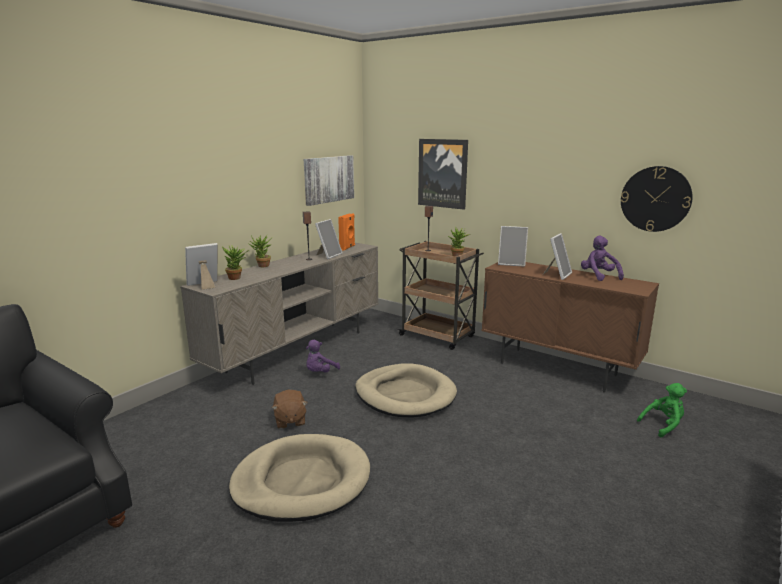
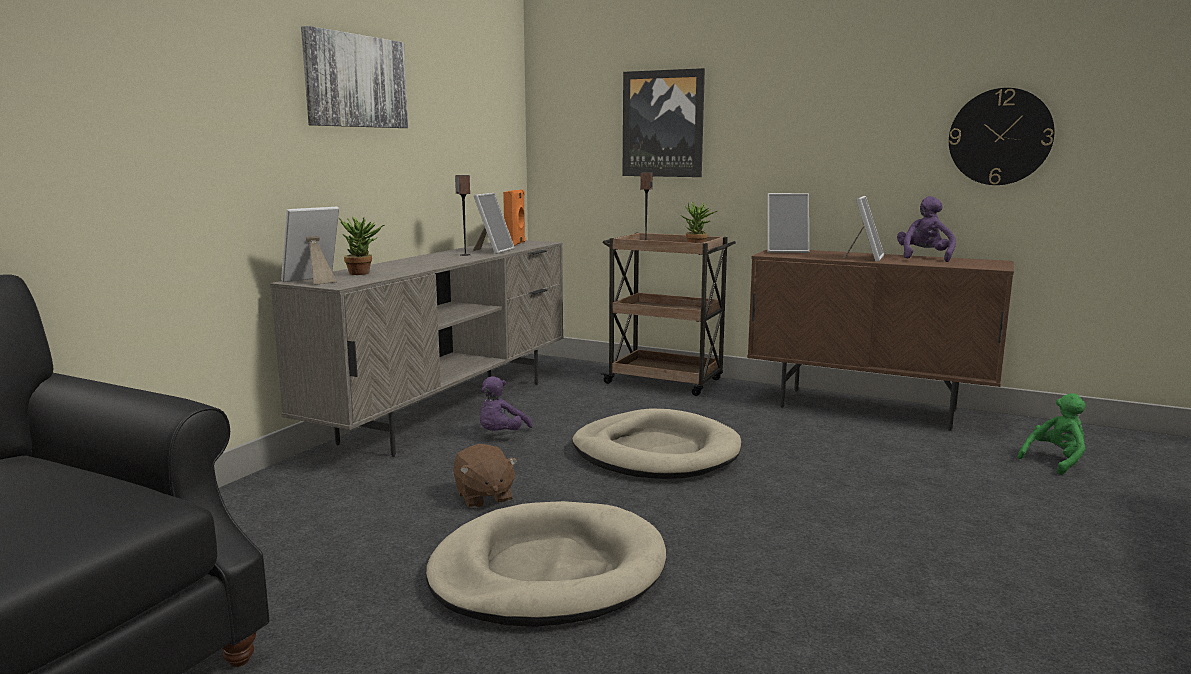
camera: 10 degrees left, 5 degrees down
potted plant [249,235,272,267] -> none
picture [304,155,354,206] -> picture moved to [301,26,408,128]
purple plush toy [581,236,624,281] -> purple plush toy turned 45 degrees clockwise [897,196,956,262]

